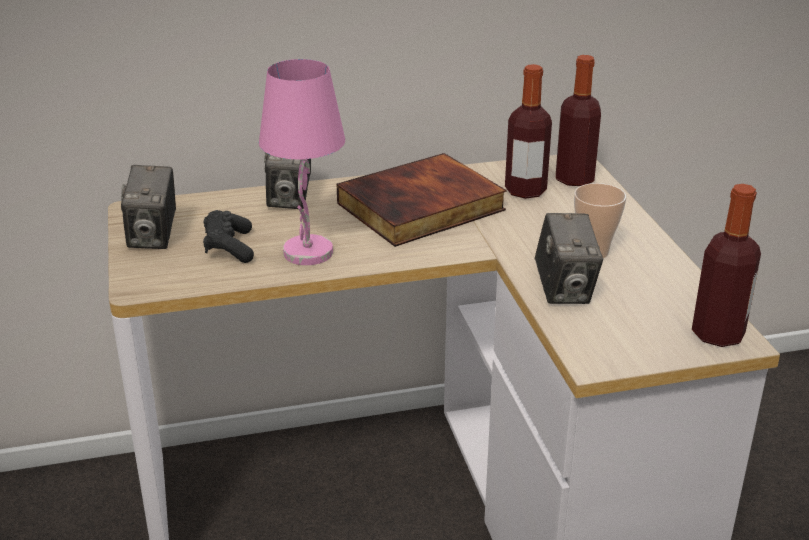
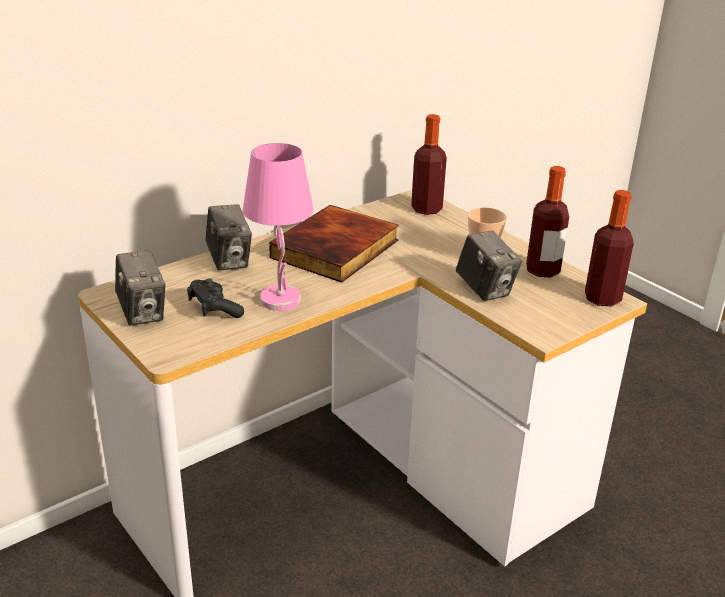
camera: 25 degrees left, 0 degrees up
bottle [505,64,552,199] -> bottle moved to [526,166,569,278]

